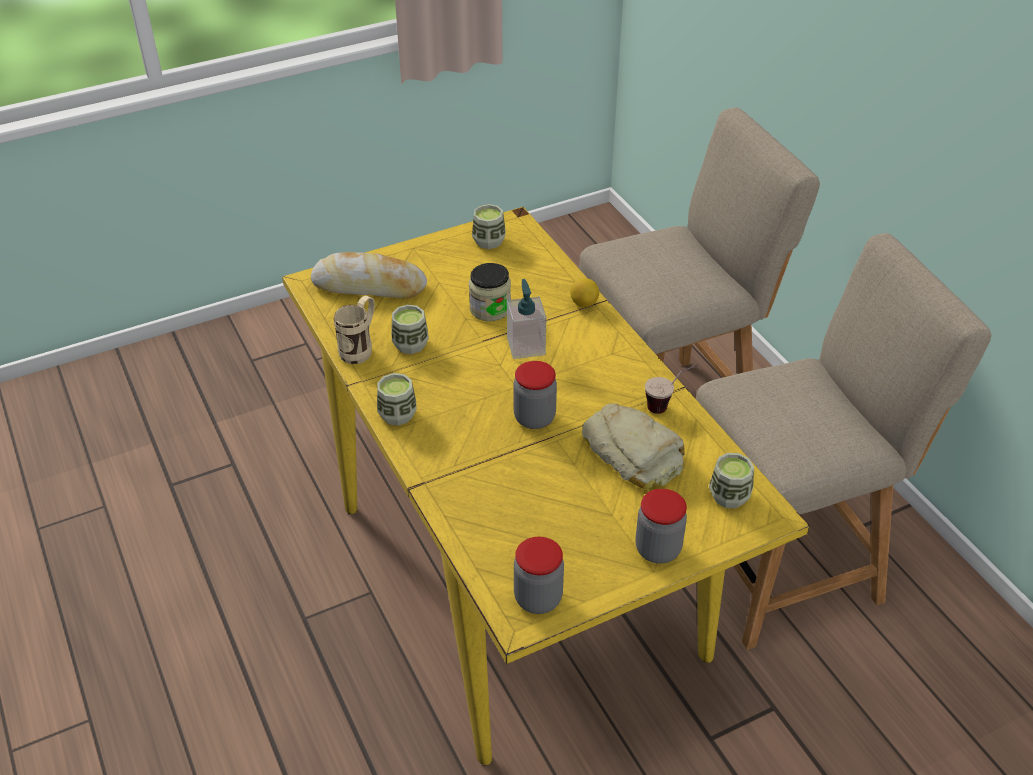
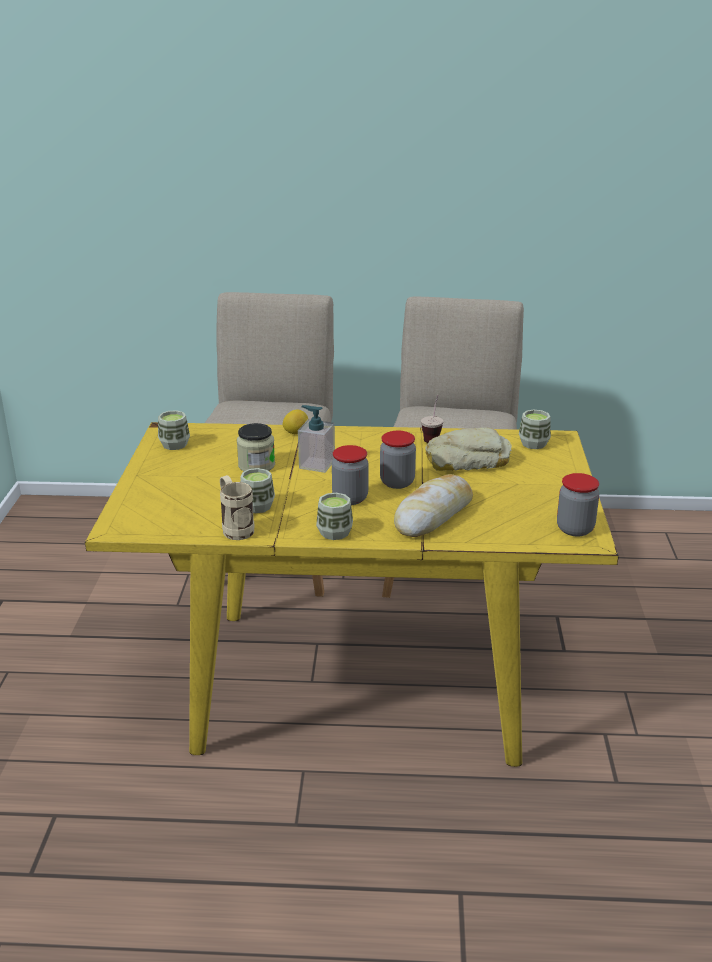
camera: 60 degrees left, 15 degrees down
bread [311,252,427,298] -> bread moved to [394,474,473,537]
jar [635,489,687,564] -> jar moved to [332,445,368,505]

